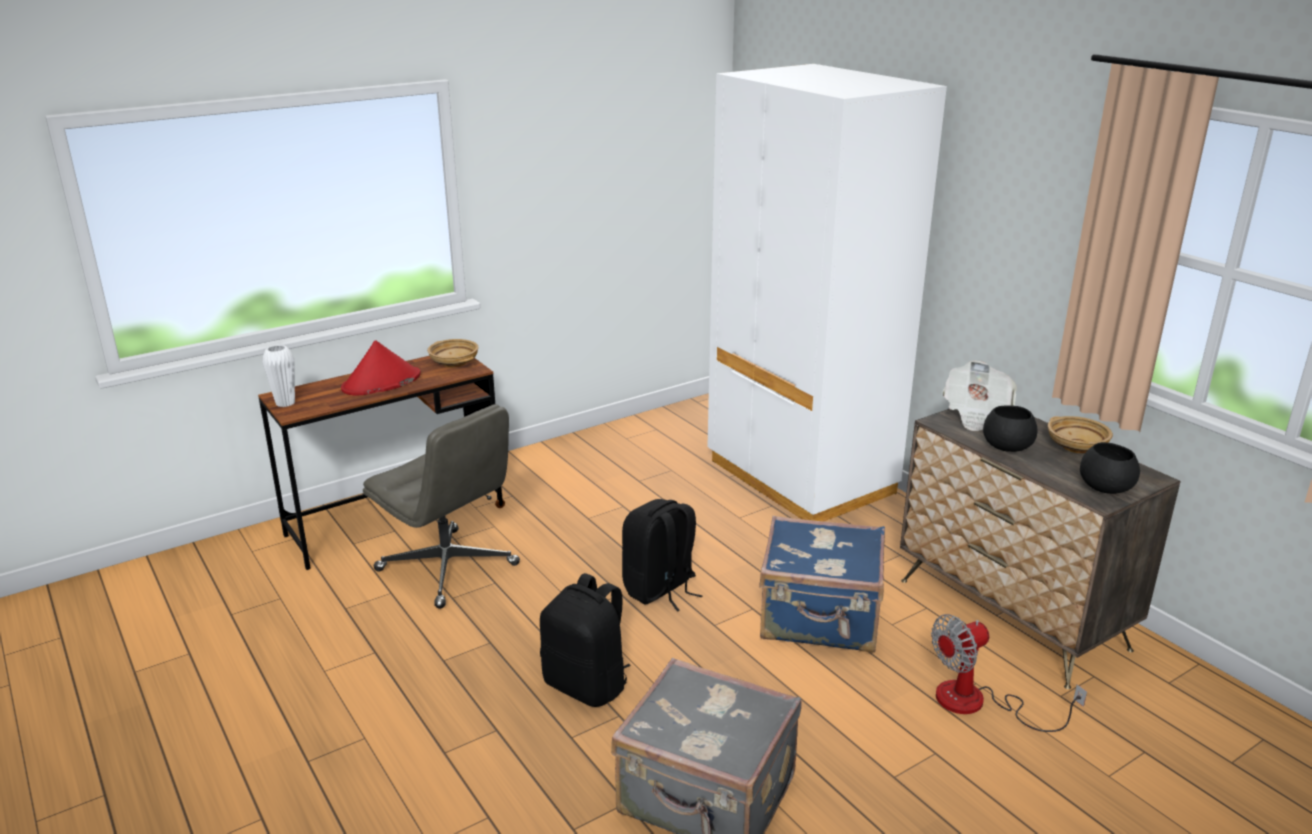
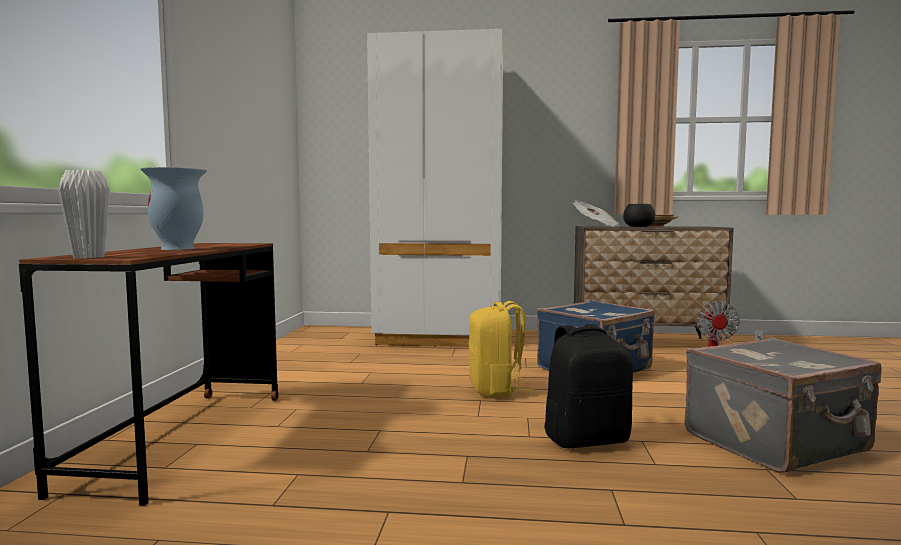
camera: 50 degrees left, 20 degrees down
red hat [341,340,421,395] -> vase [140,167,207,250]
grey office chair [363,404,520,609] -> none
beige bowl [427,339,479,368] -> none
black backpack [622,499,702,612] -> yellow backpack [468,301,535,398]
black bowl [1080,442,1140,494] -> none

